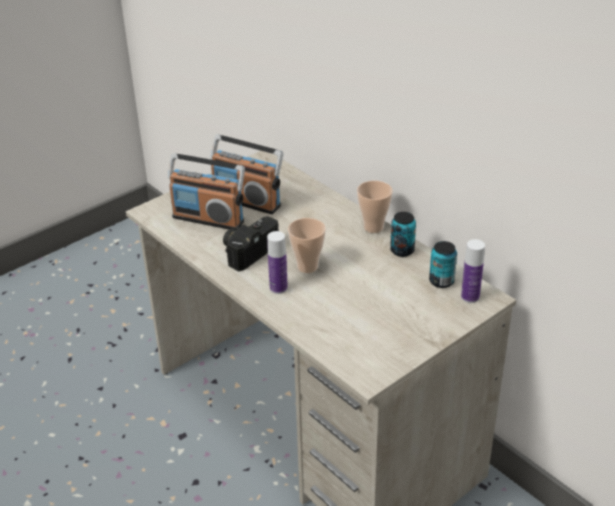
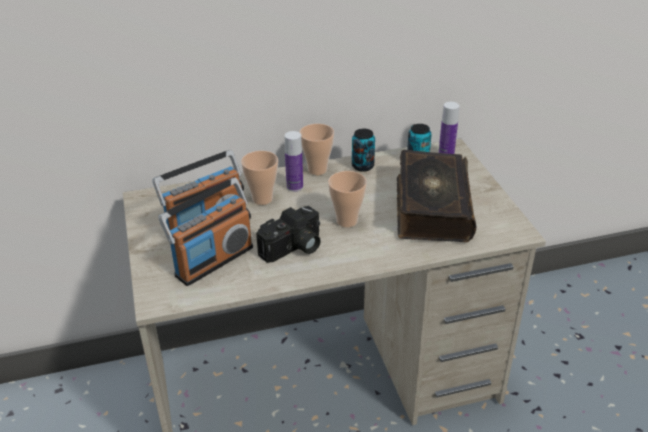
camera: 65 degrees left, 0 degrees up
camera [223,216,279,271] -> camera turned 105 degrees counterclockwise [256,206,321,263]
bottle [267,231,288,294] -> bottle moved to [285,131,303,192]
none -> cup [241,151,278,205]
none -> book [397,150,476,242]

